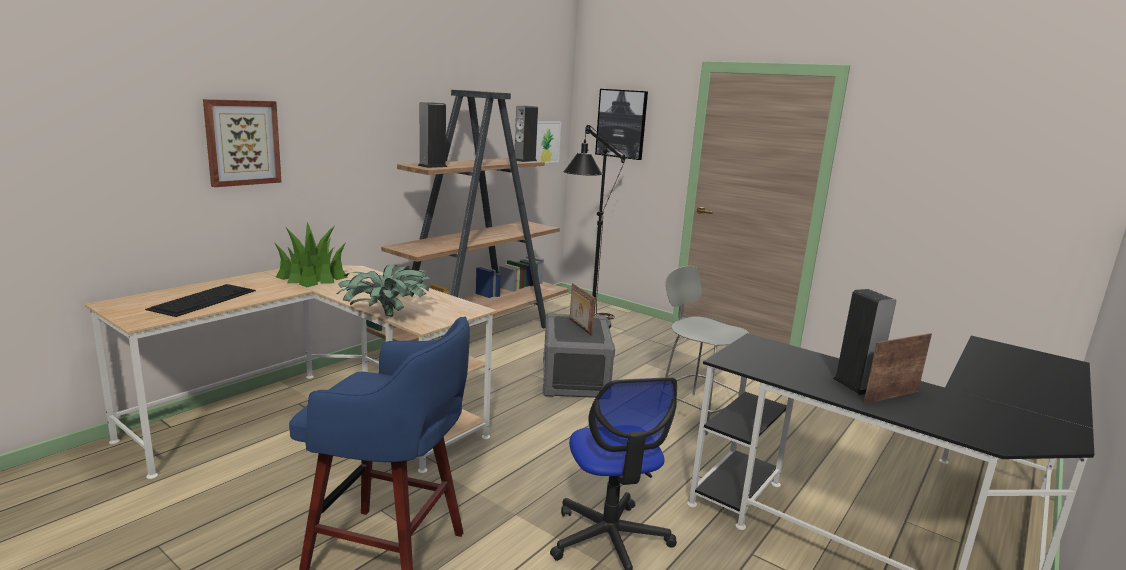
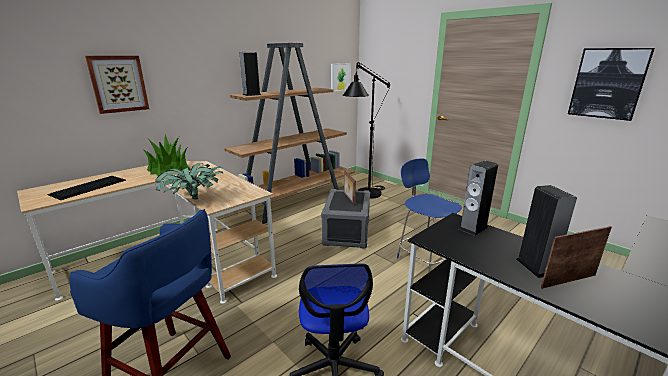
camera: 10 degrees right, 5 degrees up
speaker [515,105,538,162] -> speaker moved to [459,160,498,236]
picture [595,89,648,160] -> picture moved to [568,48,655,121]
grey chair [665,266,749,435] -> blue chair [397,158,462,273]

